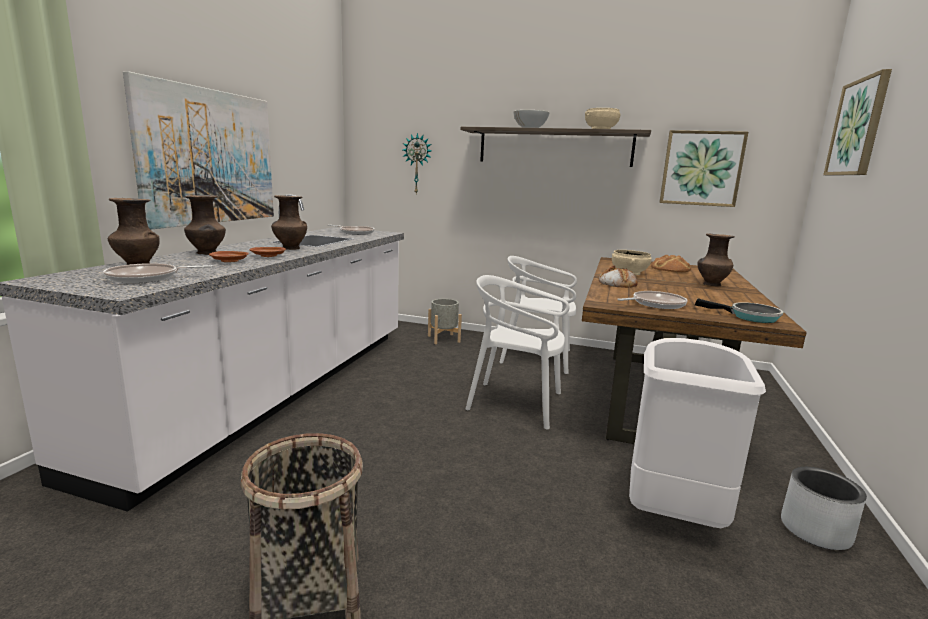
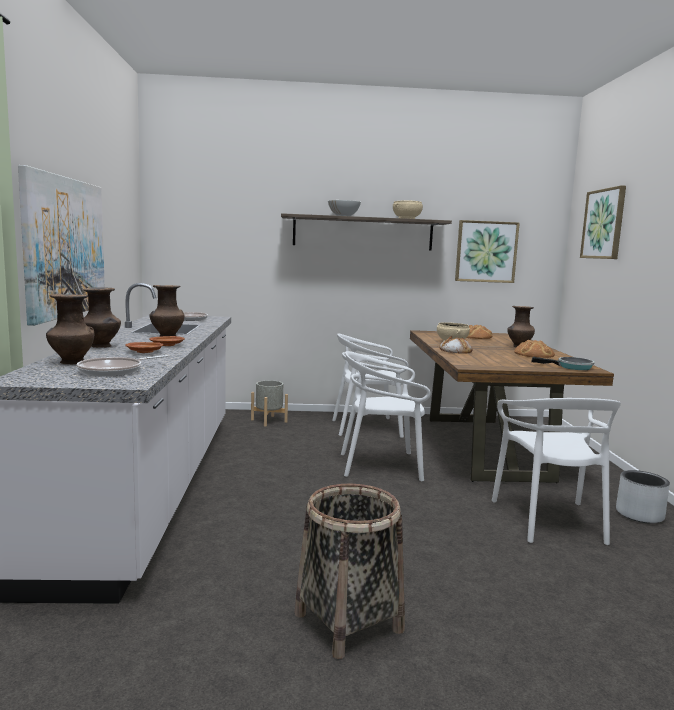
camera: 20 degrees left, 5 degrees down
wall clock [403,133,432,194] -> none
frying pan [617,291,688,309] -> none
white trash can [629,338,766,528] -> white chair [492,398,621,545]
none -> bread [514,340,555,358]

